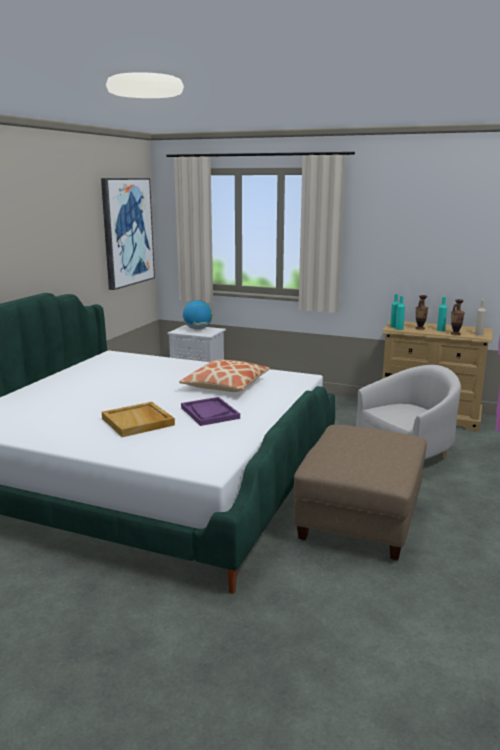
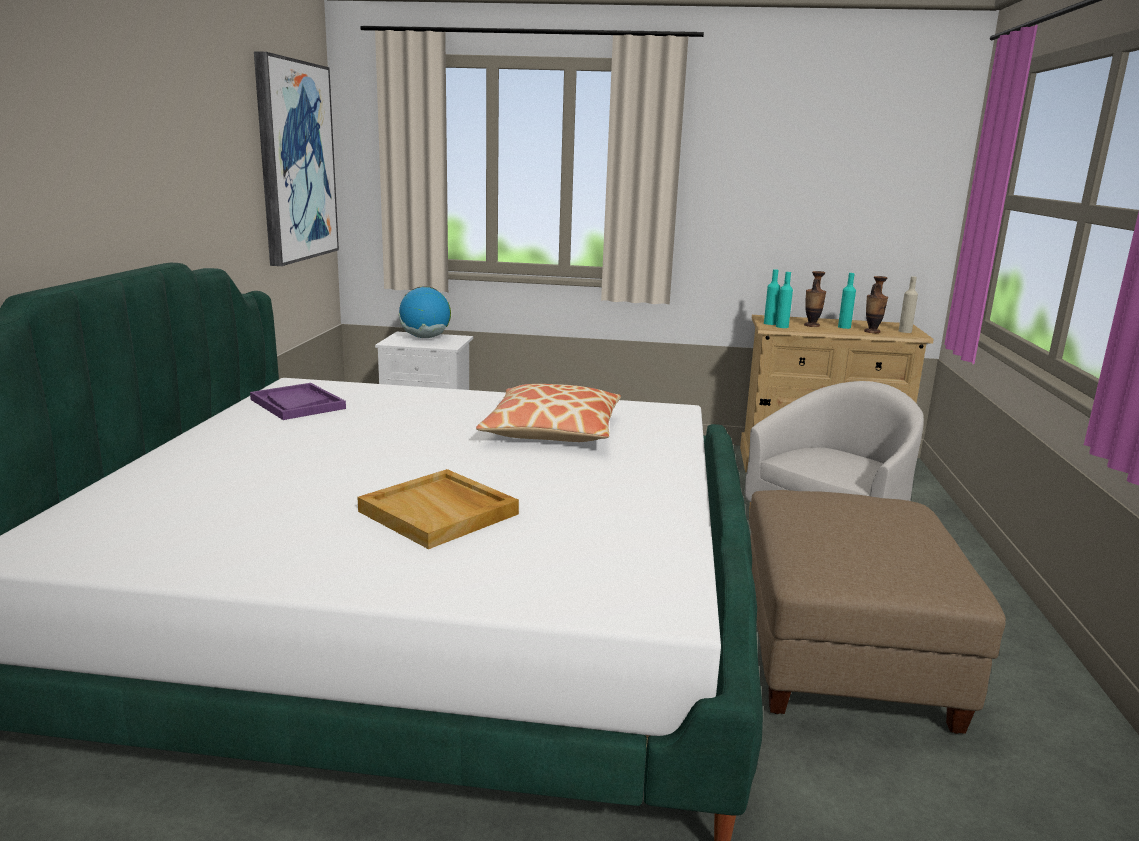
camera: 15 degrees left, 0 degrees up
purple tray [181,397,240,426] -> purple tray moved to [250,383,346,420]

